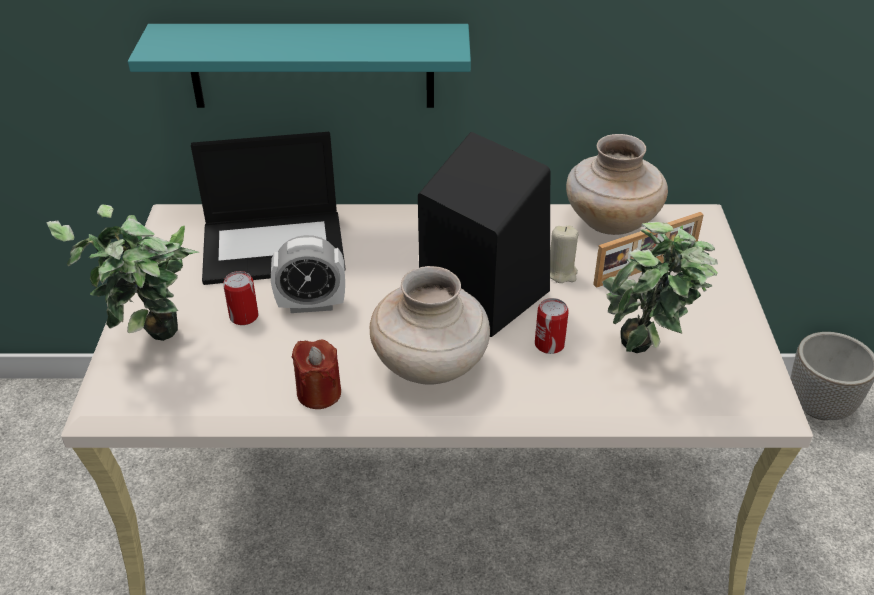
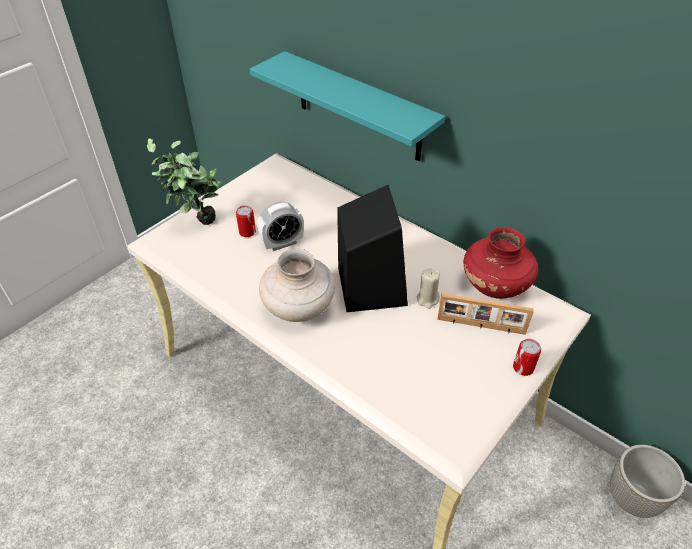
camera: 40 degrees right, 5 degrees up
laptop [191,132,346,285] -> none
alarm clock [271,235,345,313] -> alarm clock turned 60 degrees counterclockwise [257,202,304,251]
red candle [291,340,341,409] -> none
can [535,298,569,354] -> can moved to [513,339,541,376]
beige vase [566,134,668,235] -> red vase [464,227,538,299]
potted plant [602,222,718,353] -> none

